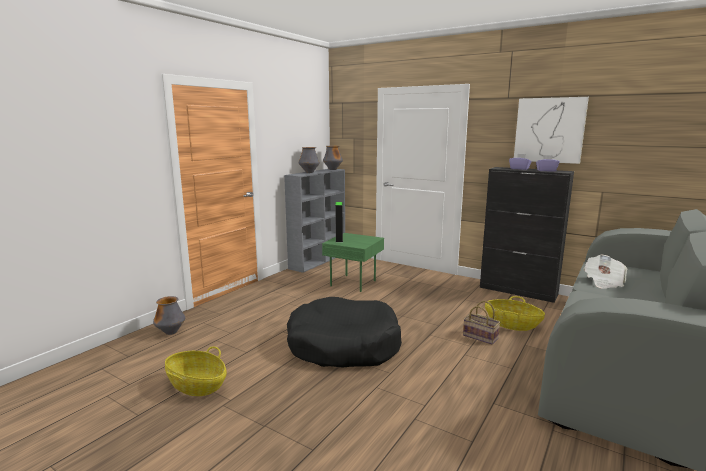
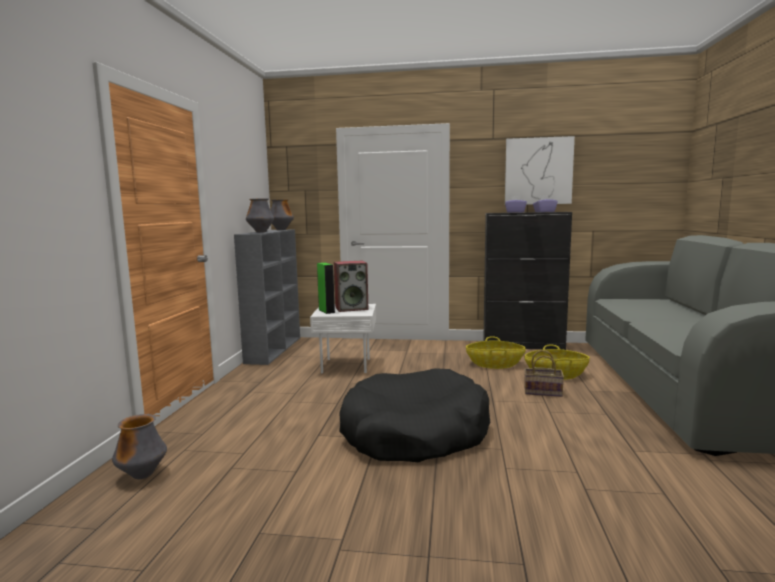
camera: 25 degrees left, 5 degrees down
basket [165,346,227,396] -> basket moved to [466,336,526,369]
green side table [322,233,384,292] -> white side table [310,304,376,373]
newspaper [584,255,627,289] -> none
none -> speaker [334,261,368,312]

